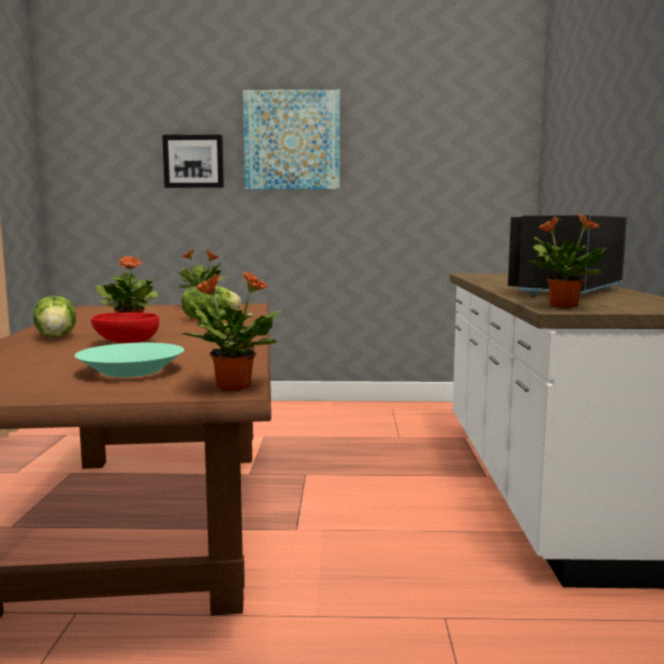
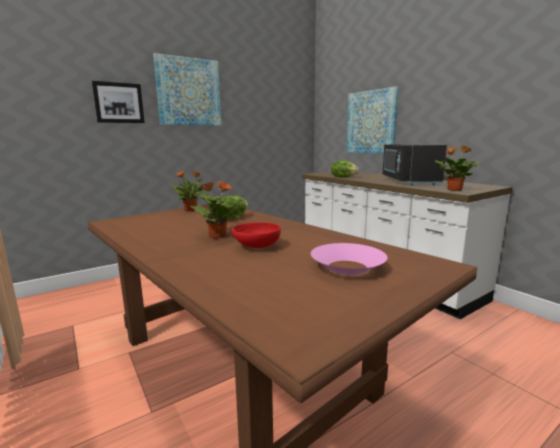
camera: 35 degrees left, 5 degrees up
lettuce [33,296,76,337] -> lettuce moved to [331,161,359,177]
turquoise bowl [75,343,184,377] -> pink bowl [311,243,387,275]
potted plant [179,271,281,391] -> none
none -> picture [346,86,399,154]

